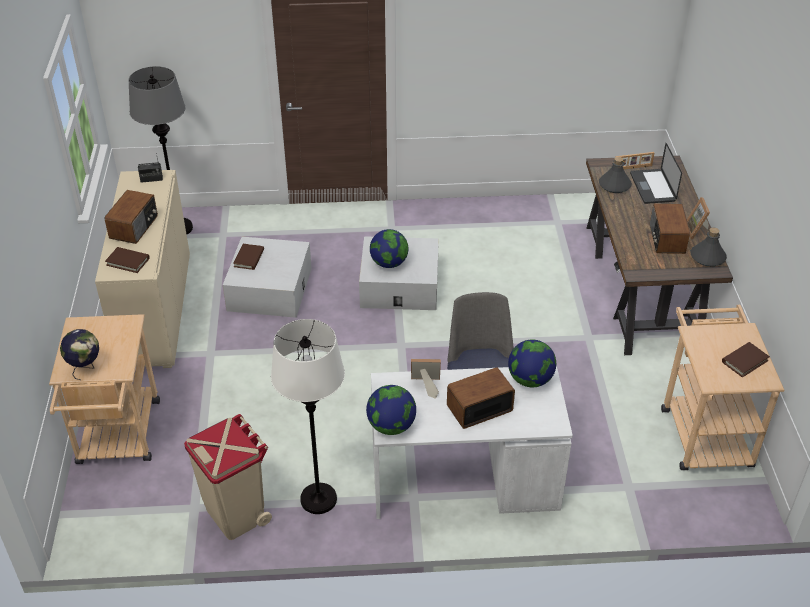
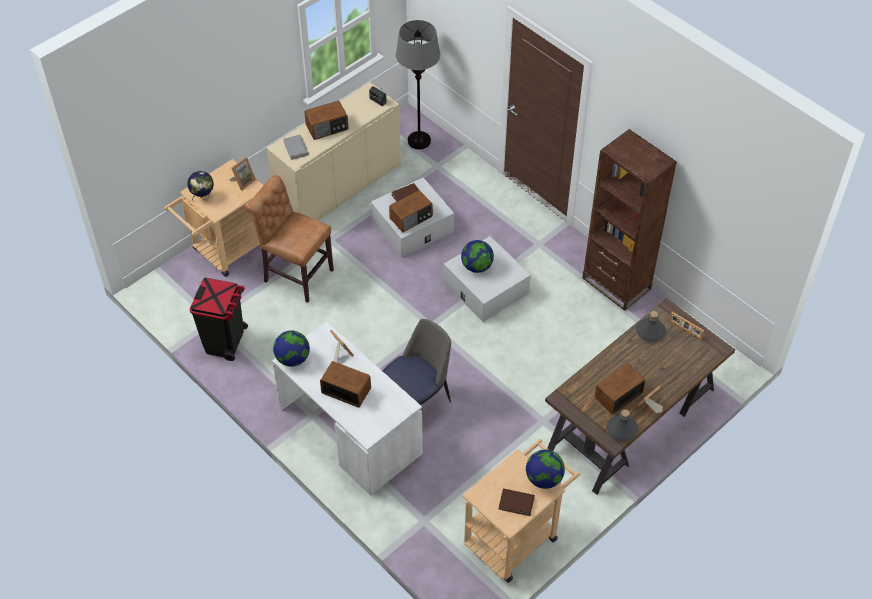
camera: 50 degrees right, 10 degrees up
brown book [105,247,150,273] -> grey book [283,135,309,160]
beige trash can [184,414,272,540] -> black trash can [190,278,248,361]
white floor lamp [271,319,345,514] -> none
globe [508,340,556,387] -> globe moved to [526,450,565,489]
laptop [630,143,682,204] -> none
none -> picture frame [230,157,256,191]
none -> brown chair [246,175,334,303]
none -> radio [389,190,433,232]
none -> brown bookcase [582,129,677,311]

